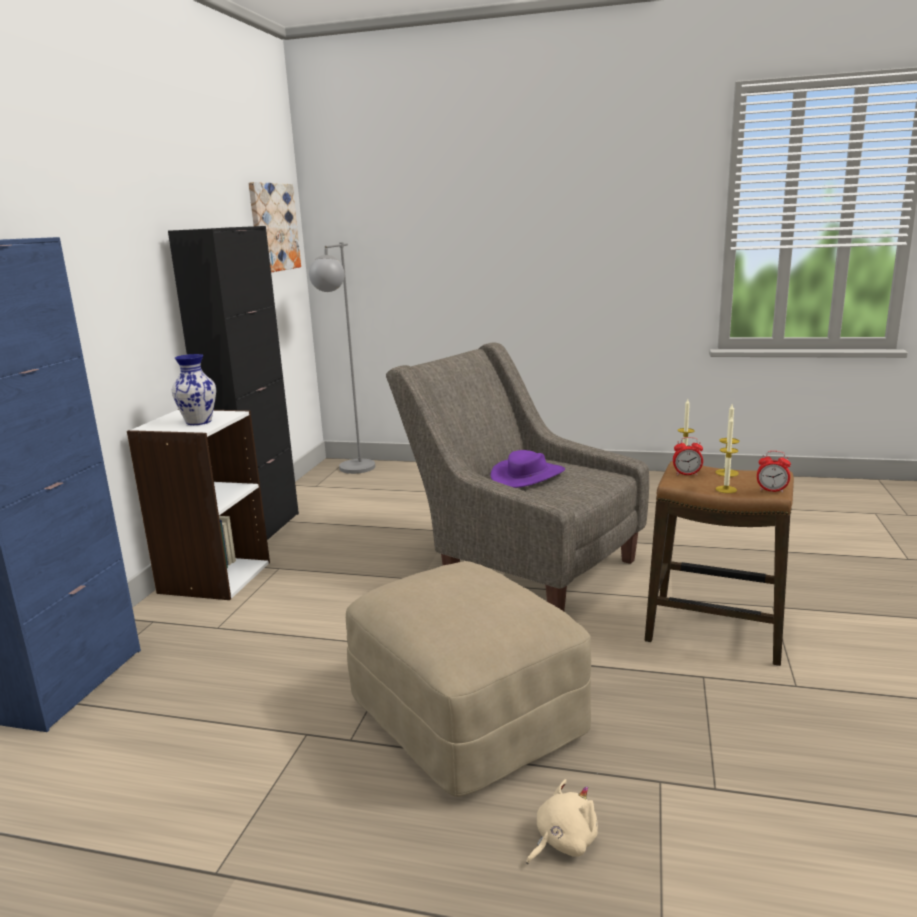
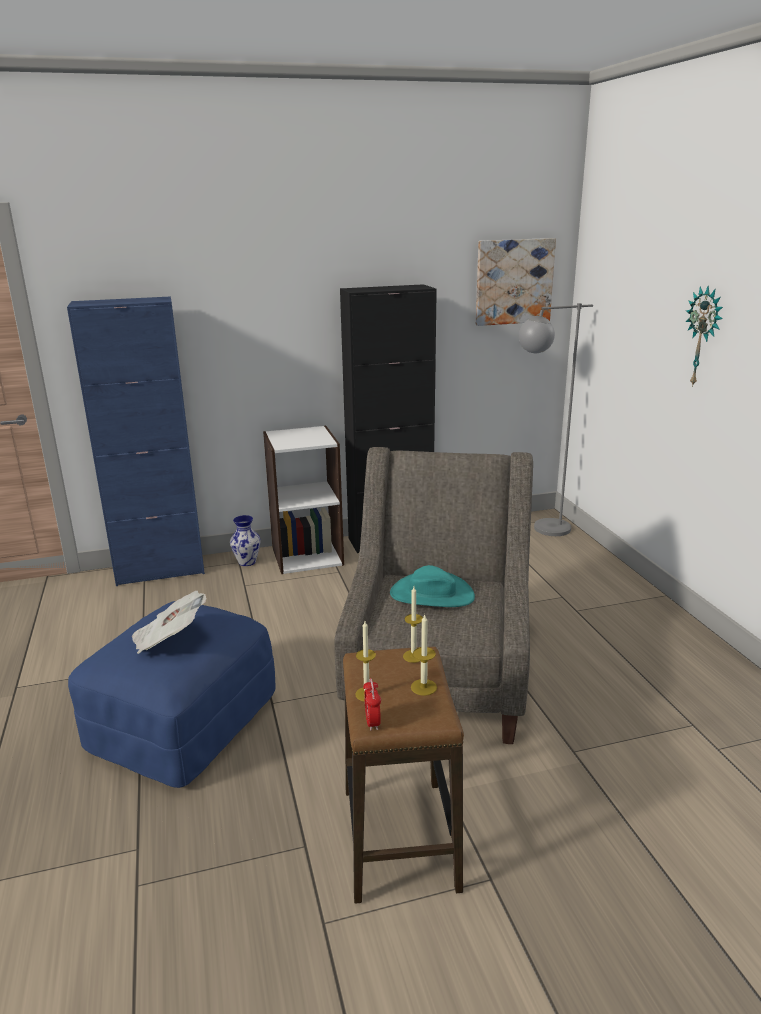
camera: 60 degrees right, 5 degrees up
vase [171,354,216,425] -> vase moved to [230,515,260,566]
beige ottoman [346,561,591,797] -> blue ottoman [68,601,276,788]
purple hat [490,450,565,488] -> turquoise hat [390,565,475,607]
beige plush toy [526,779,598,865] -> none
alarm clock [673,437,703,475] -> none
none -> newspaper [132,591,206,654]
none -> wall clock [685,285,723,387]

